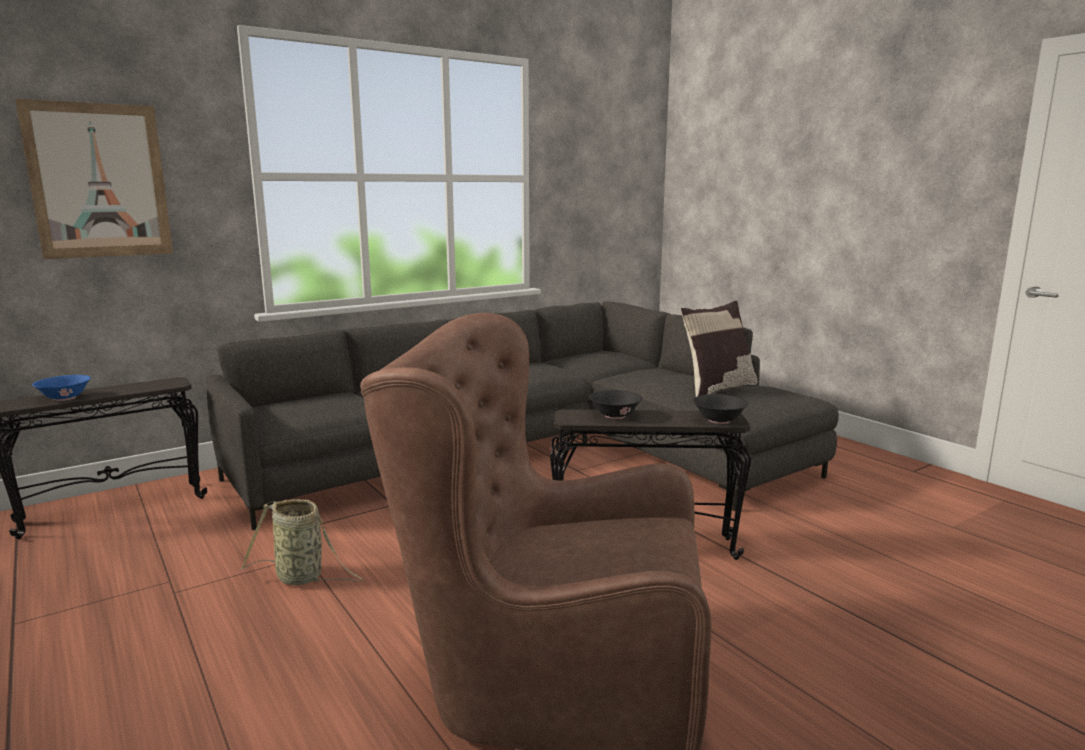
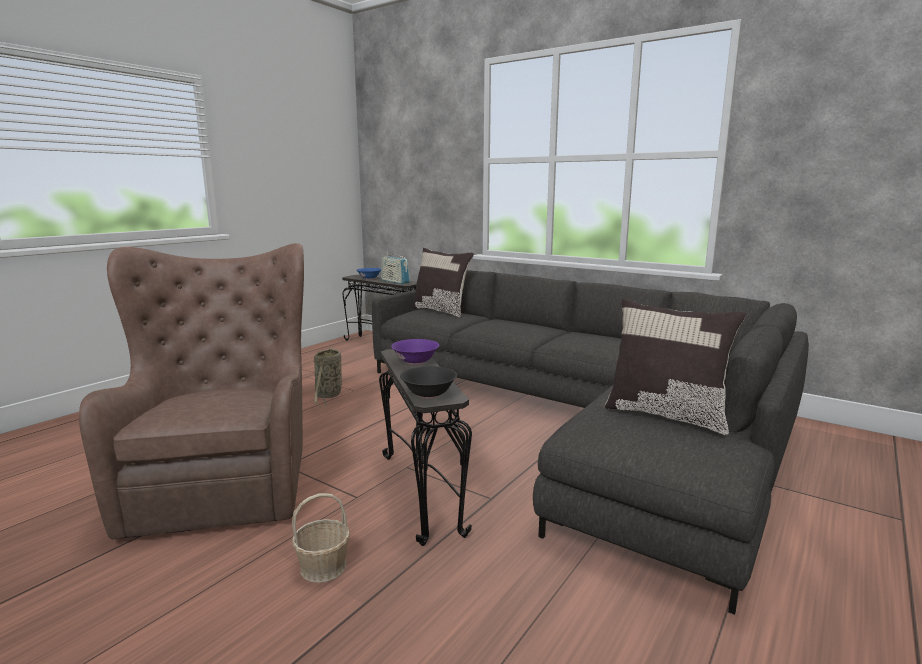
camera: 70 degrees right, 0 degrees up
picture [15,99,173,259] -> none
black bowl [589,390,642,419] -> purple bowl [391,339,439,365]
none -> basket [292,493,350,583]
none -> radio [381,251,410,284]
none -> pillow [412,248,474,318]

